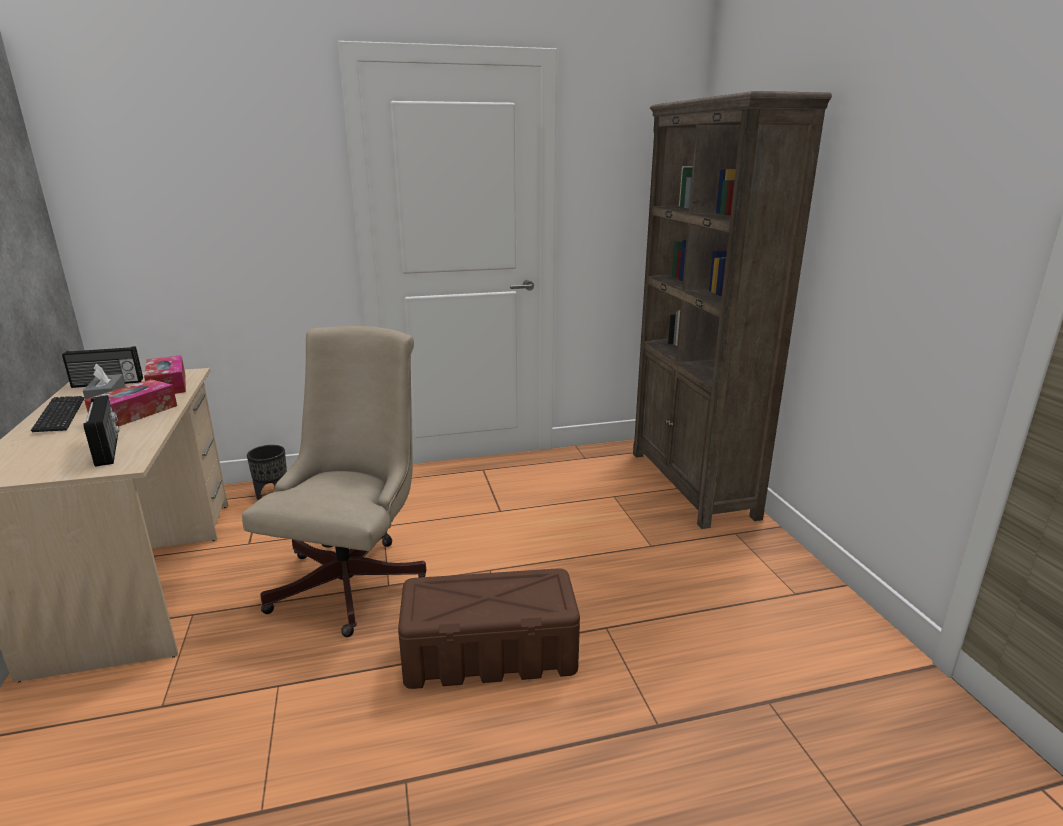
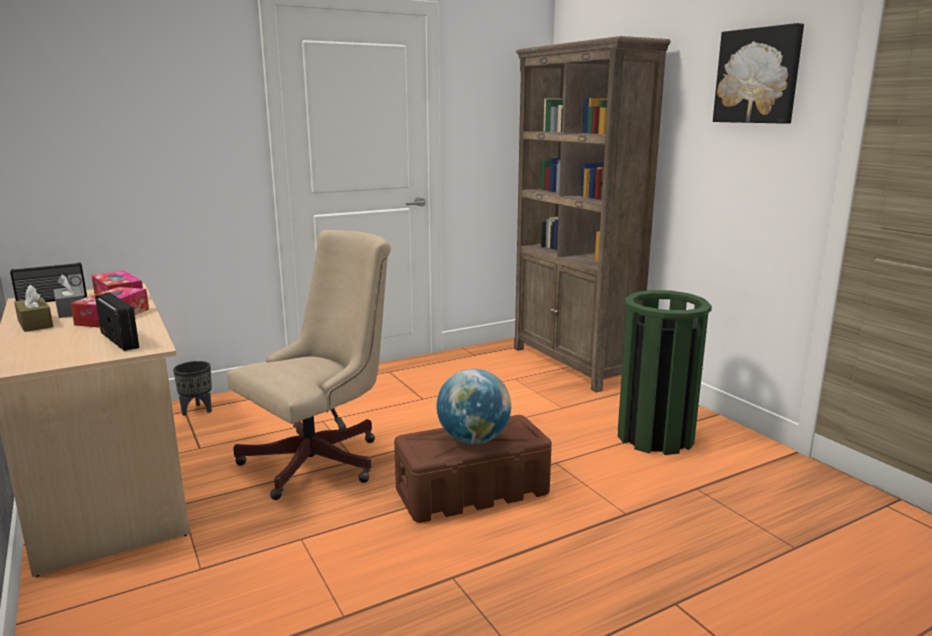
camera: 15 degrees left, 5 degrees down
keyboard [31,396,84,432] -> brown tissue box [14,285,53,332]
beige office chair [242,326,426,637] -> beige office chair turned 45 degrees clockwise [227,230,391,500]
none -> globe [437,369,511,444]
none -> green trash can [618,290,712,455]
none -> picture [713,23,804,124]

